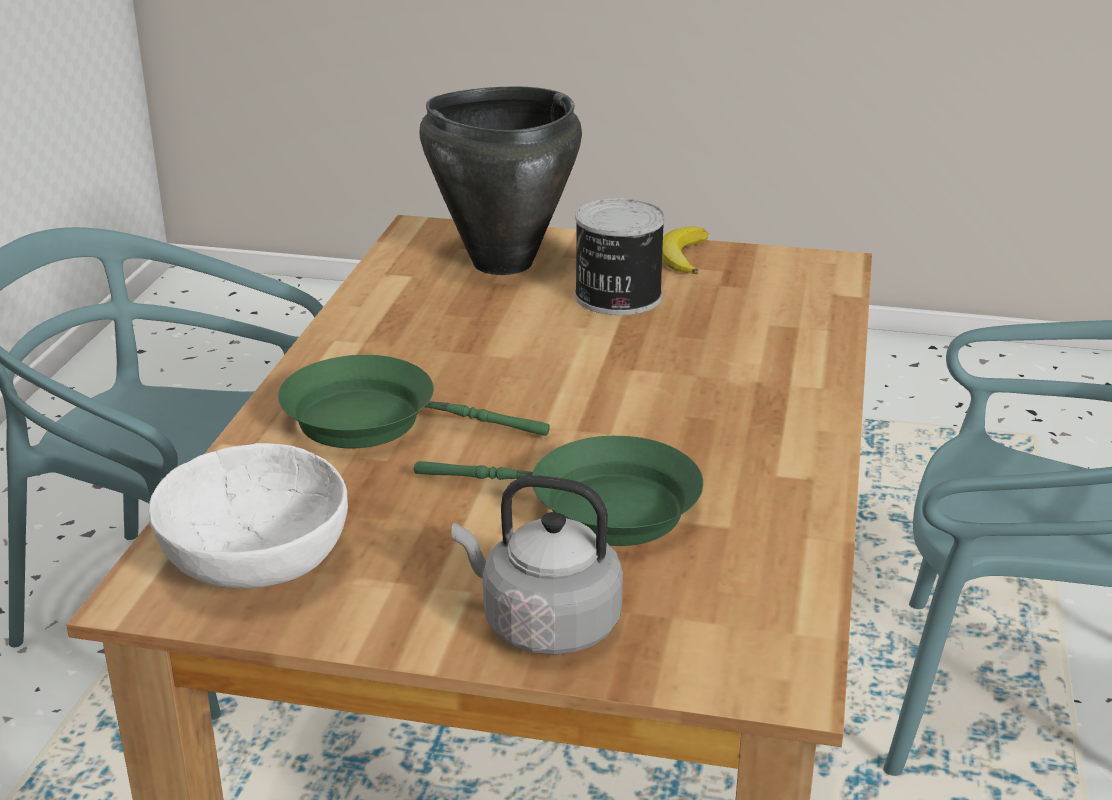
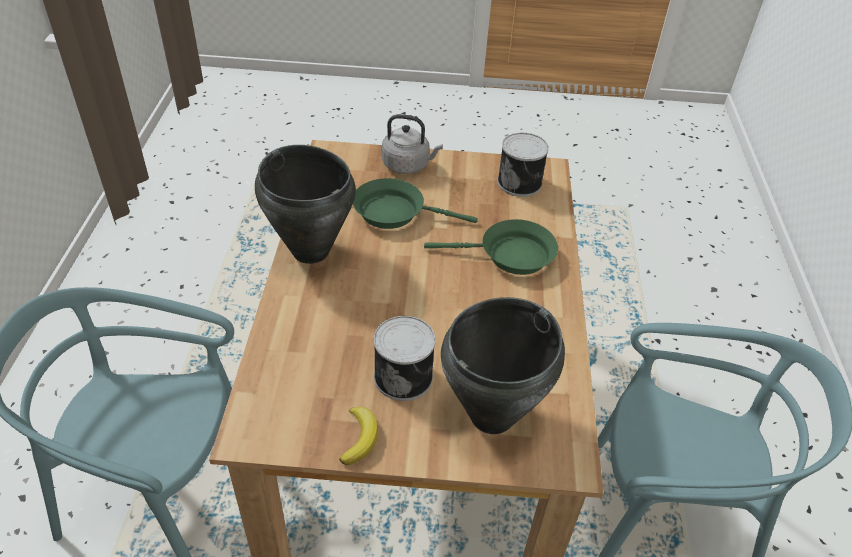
camera: 170 degrees right, 15 degrees up
white bowl [148,443,348,588] -> can [497,133,549,197]
none -> black cooking pot [255,145,356,264]

